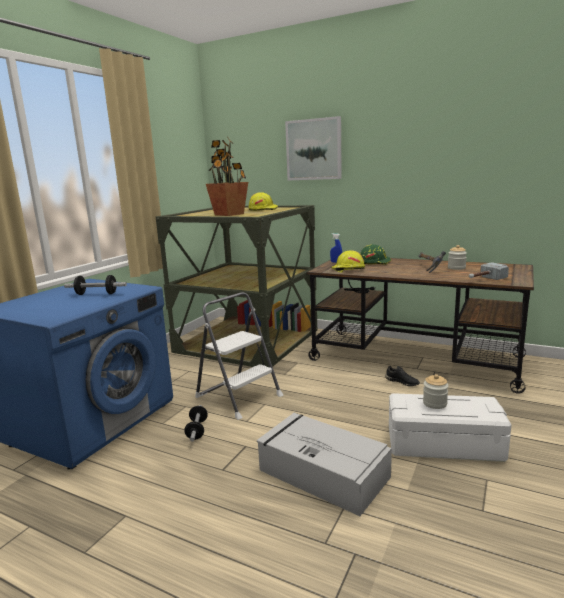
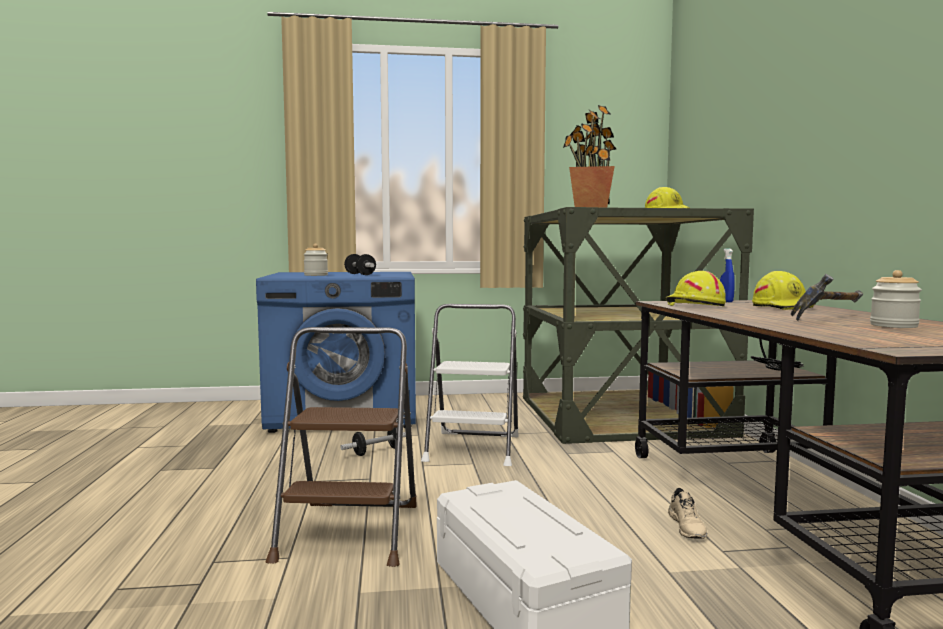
camera: 55 degrees right, 10 degrees down
grey storage box [257,413,392,516] -> brown step ladder [265,327,417,567]
picture [285,116,342,180] -> none
green hard hat [360,245,391,265] -> yellow hard hat [752,271,816,310]
black shoe [385,366,420,386] -> beige shoe [668,488,707,539]
jar [423,374,449,409] -> jar moved to [304,244,328,276]
hammer [469,262,509,280] -> none

